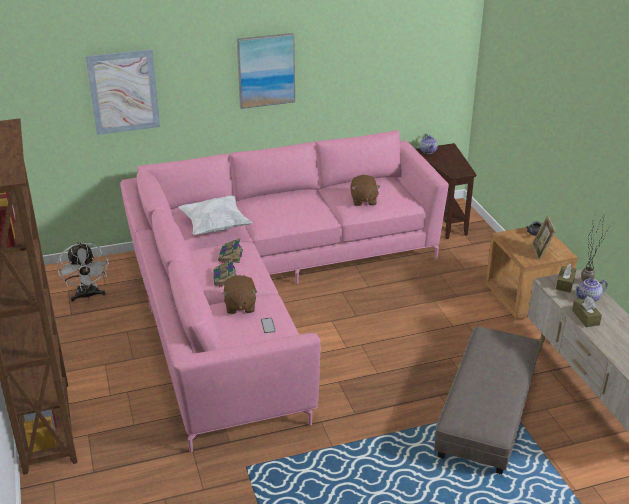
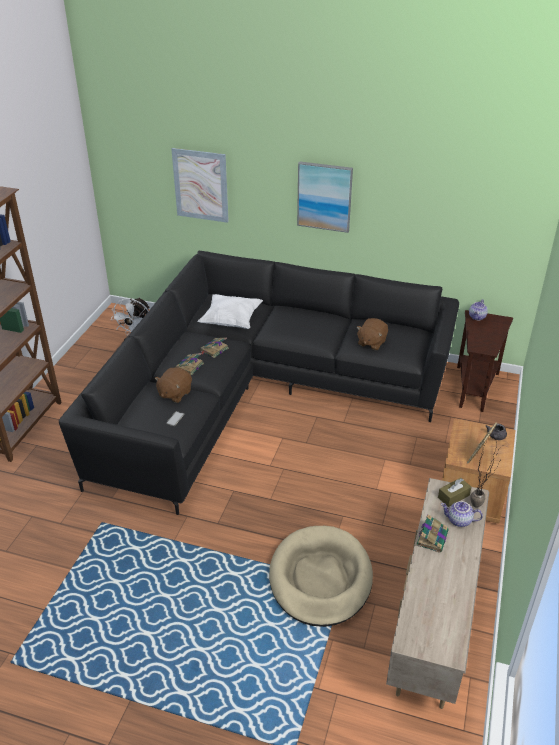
camera: 35 degrees right, 5 degrees up
pink sofa [120,130,449,452] -> black sofa [59,251,459,515]
grey ottoman [434,327,540,474] -> beige dog bed [269,526,373,627]
brown tissue box [572,296,602,327] -> book [416,514,448,553]

